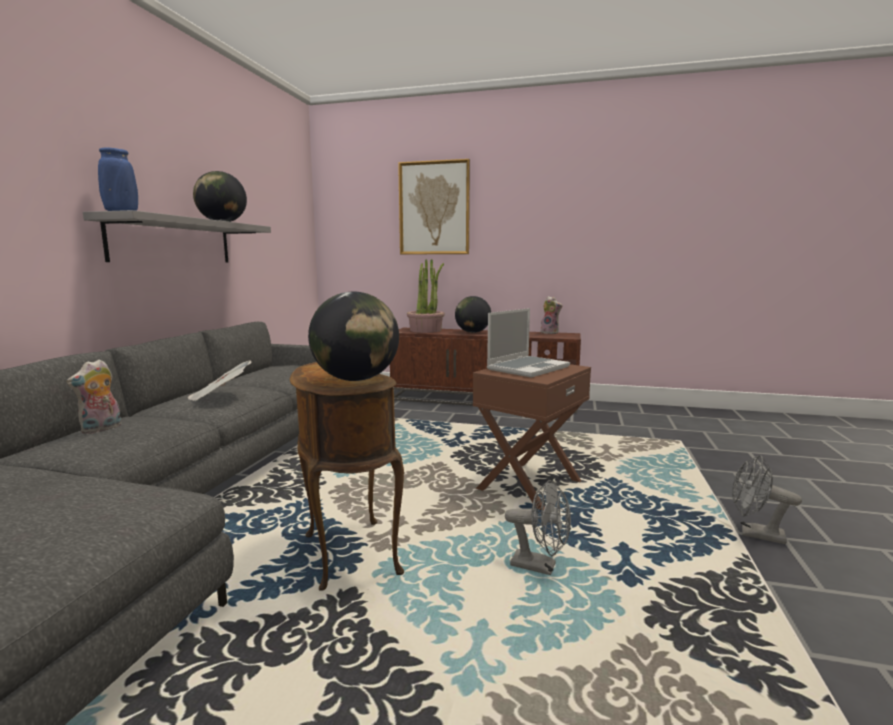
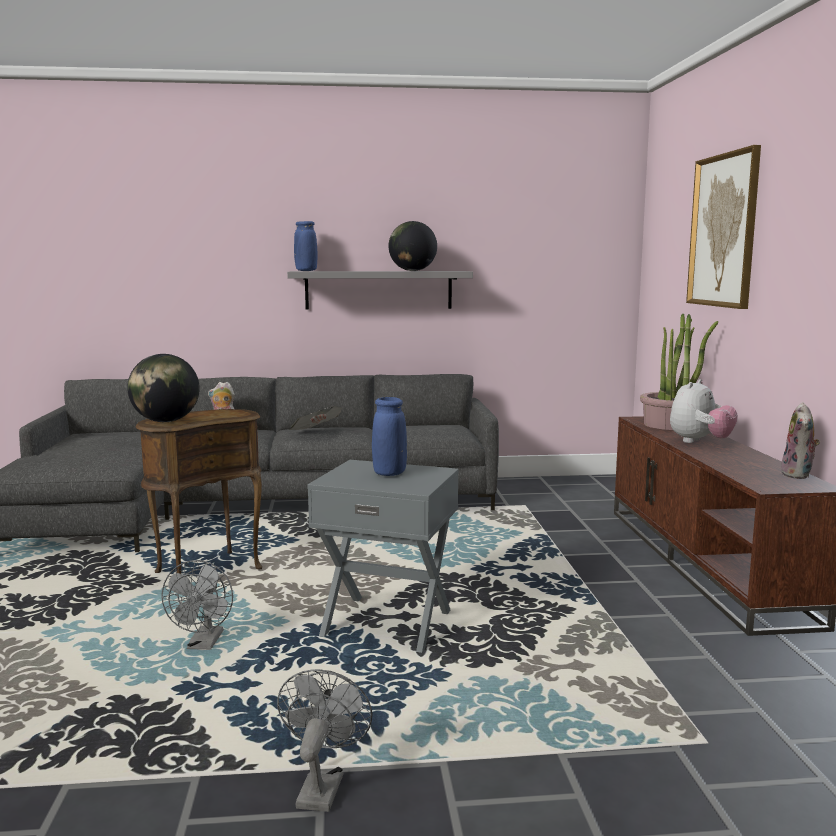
camera: 70 degrees right, 0 degrees up
globe [455,296,491,333] -> plush toy [670,379,738,443]
brown side table [473,364,591,511] -> grey side table [307,460,459,653]
laptop [487,308,570,378] -> blue vase [372,397,407,476]

